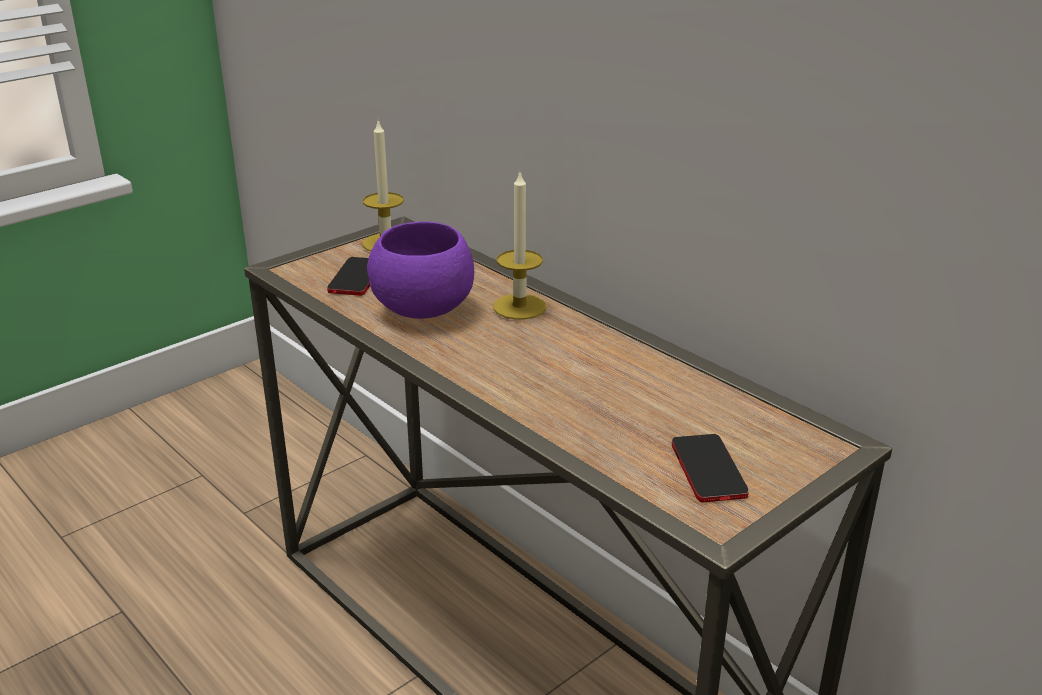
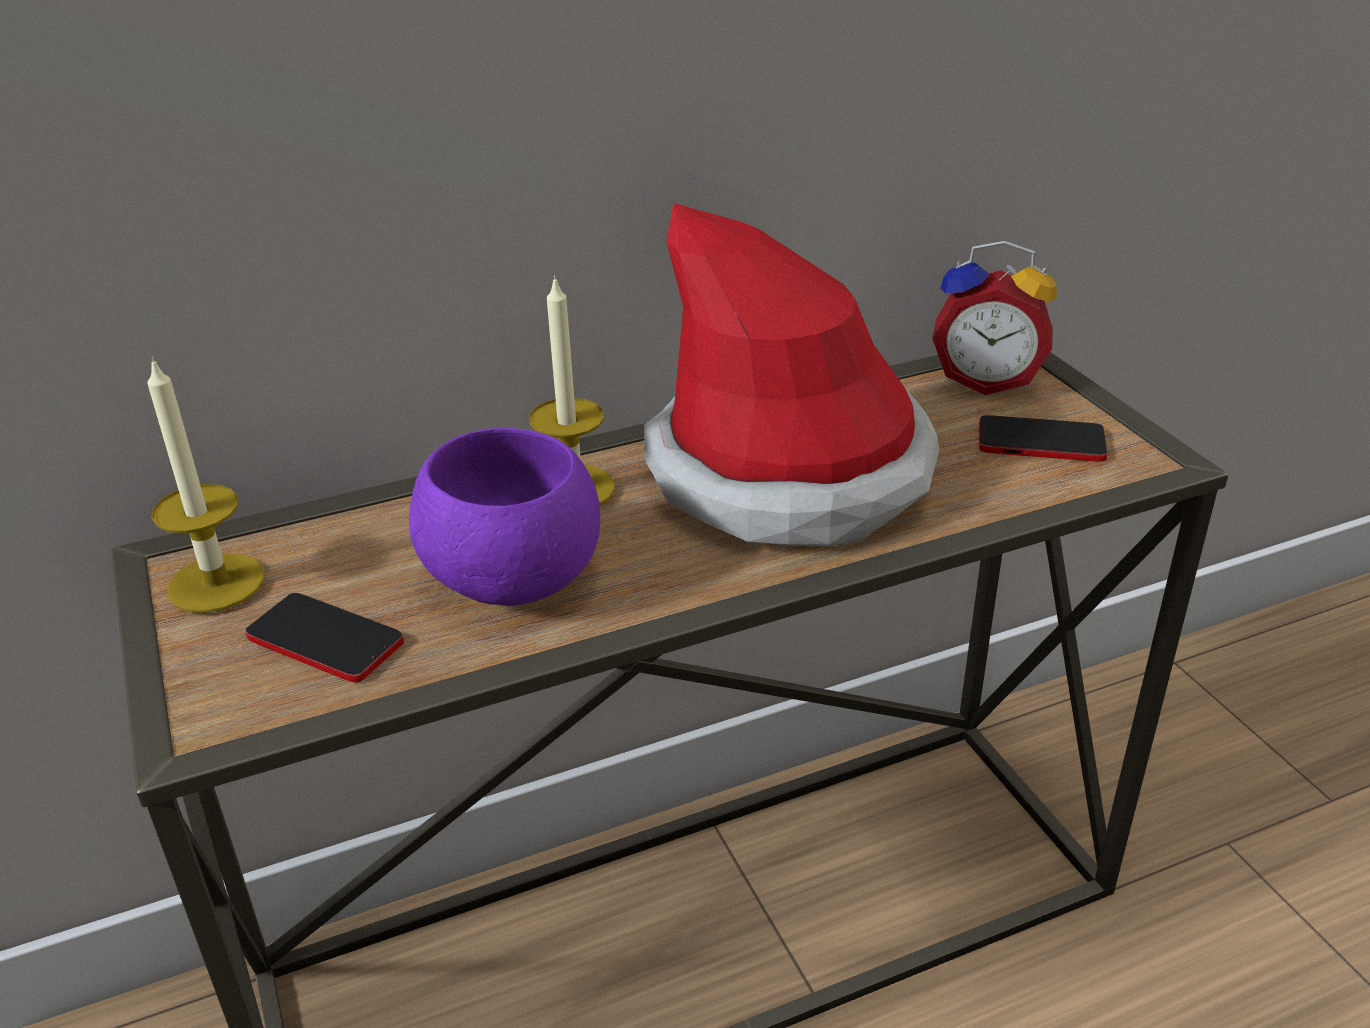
camera: 70 degrees left, 5 degrees up
none -> hat [644,203,939,547]
none -> alarm clock [932,241,1057,395]

